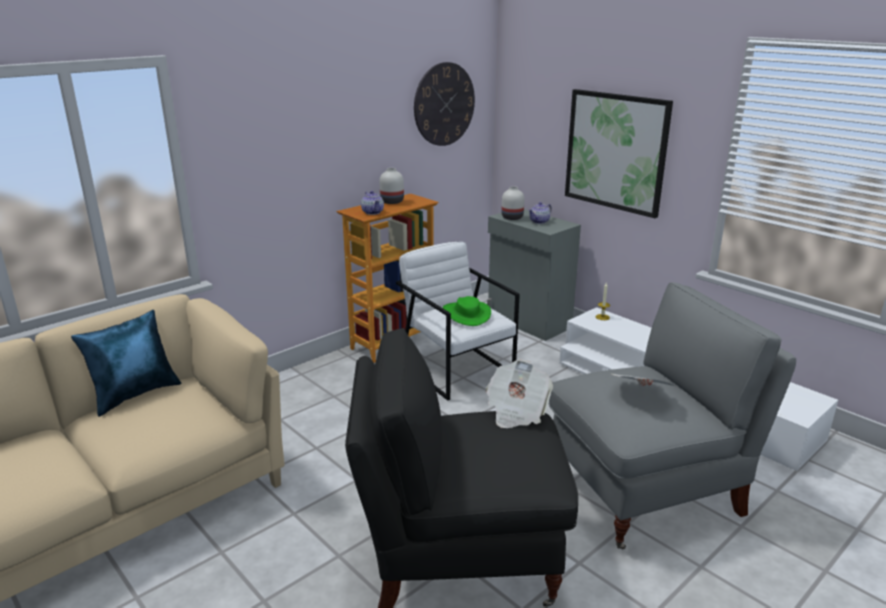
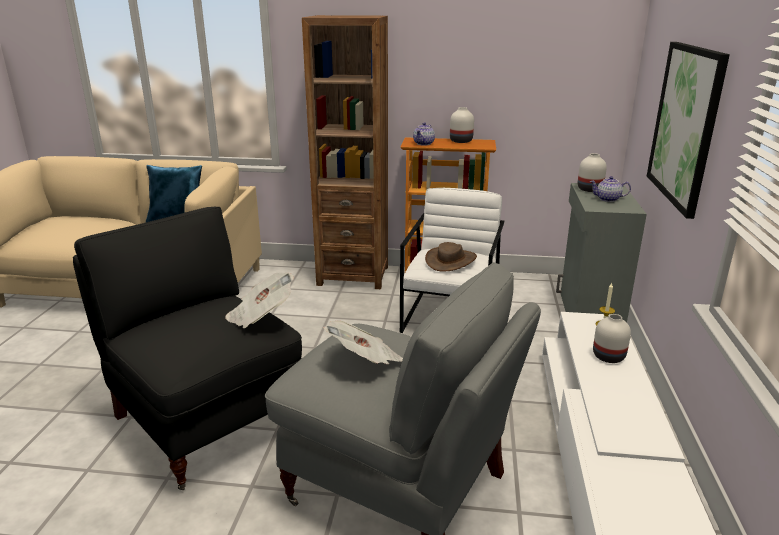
camera: 50 degrees right, 0 degrees up
wall clock [414,62,475,146] -> none
green hat [443,296,491,326] -> brown hat [425,242,477,271]
none -> brown bookcase [302,15,388,289]
none -> white vase [593,314,631,363]

